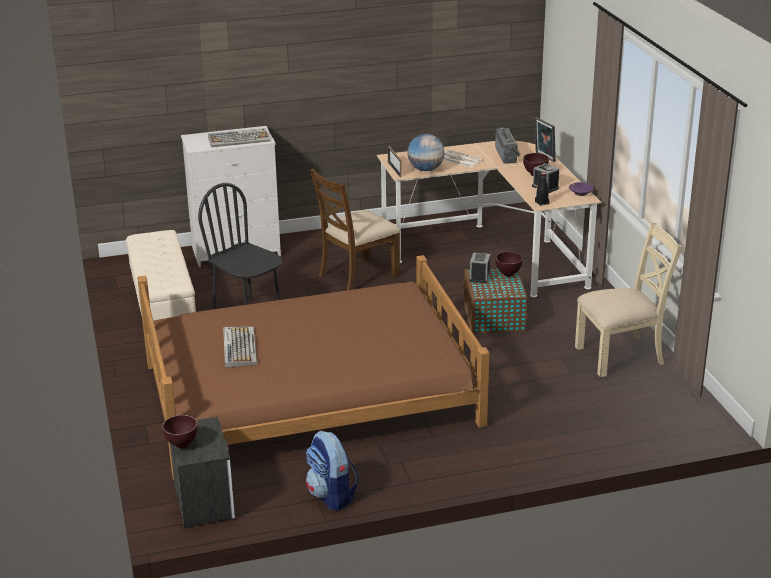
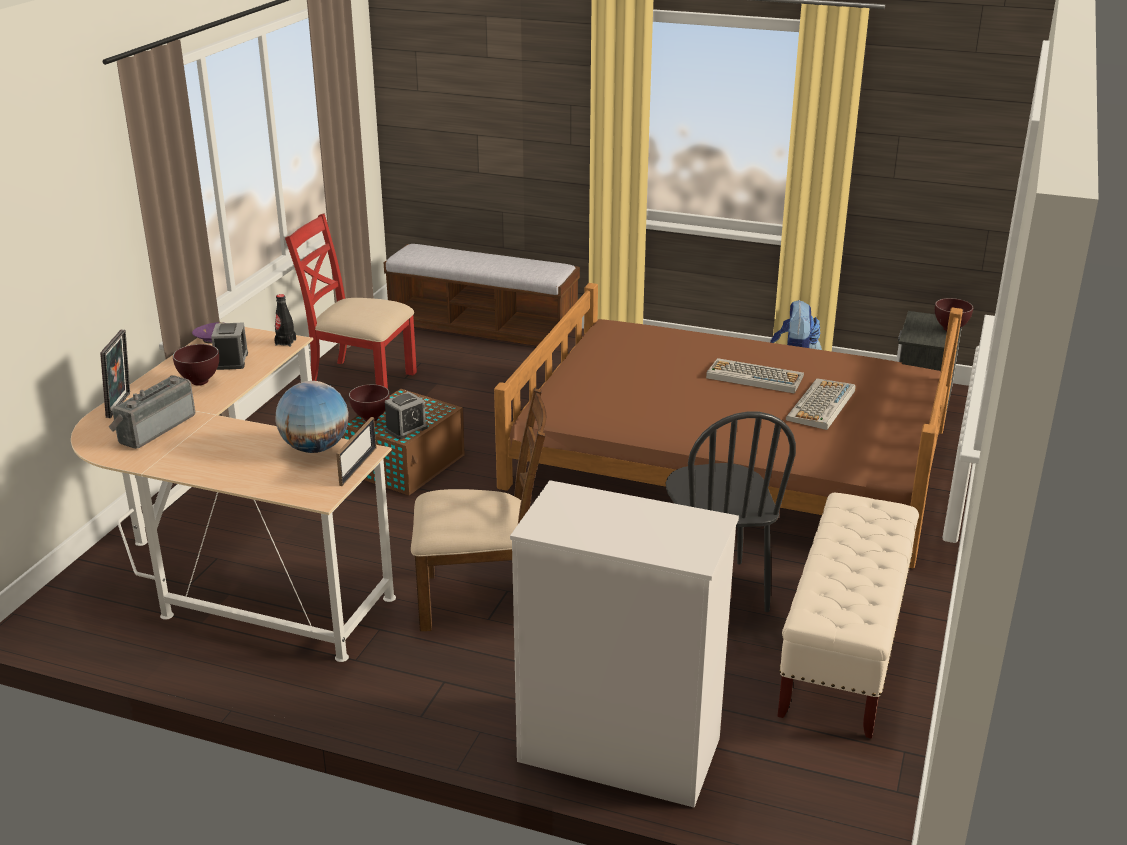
camera: 145 degrees left, 0 degrees up
keyboard [208,128,270,147] -> keyboard moved to [706,358,804,394]
newspaper [443,150,483,168] -> none
beige chair [575,221,682,377] -> red chair [285,213,417,389]
none -> bench [384,244,580,346]

